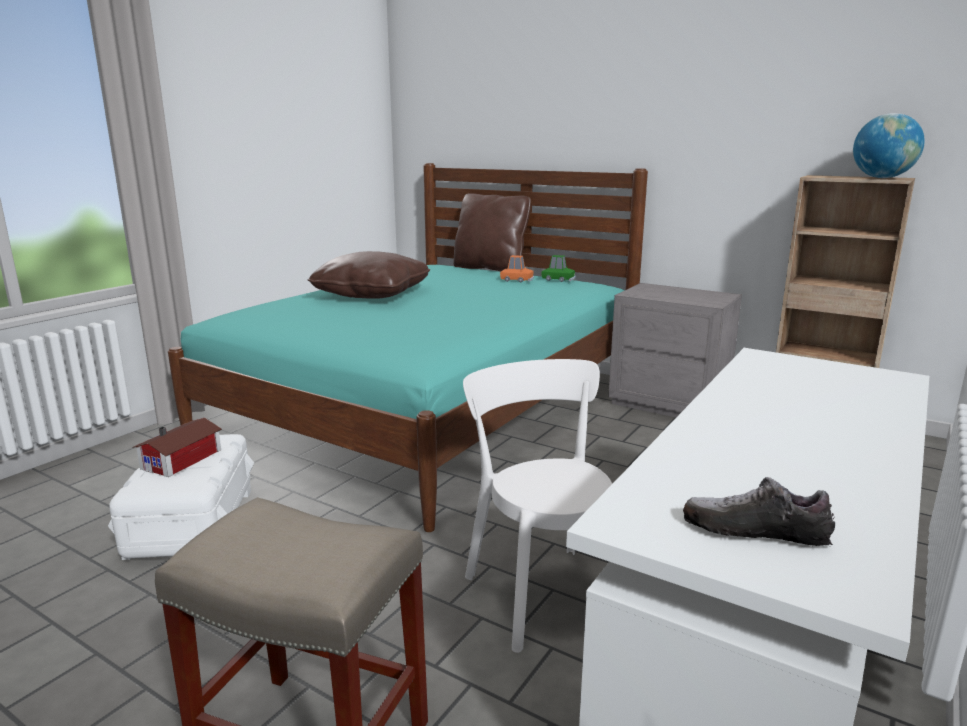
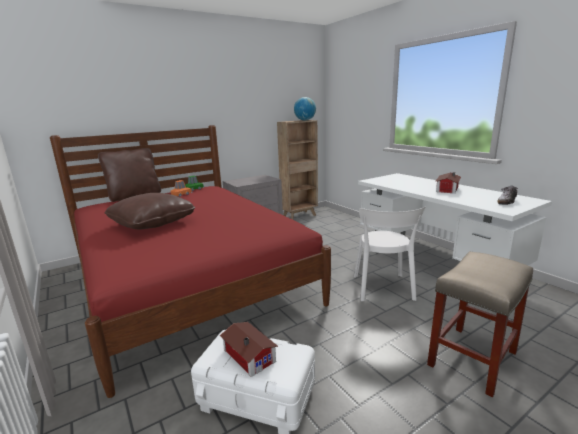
camera: 65 degrees left, 0 degrees up
turquoise bed [168,163,648,532] -> red bed [50,125,331,398]
white chair [463,359,612,653] -> white chair turned 90 degrees counterclockwise [354,207,425,301]
none -> toy house [435,172,461,194]

